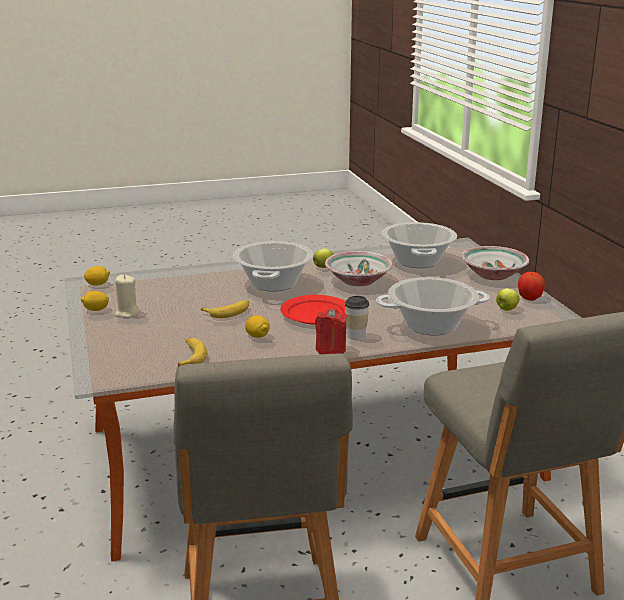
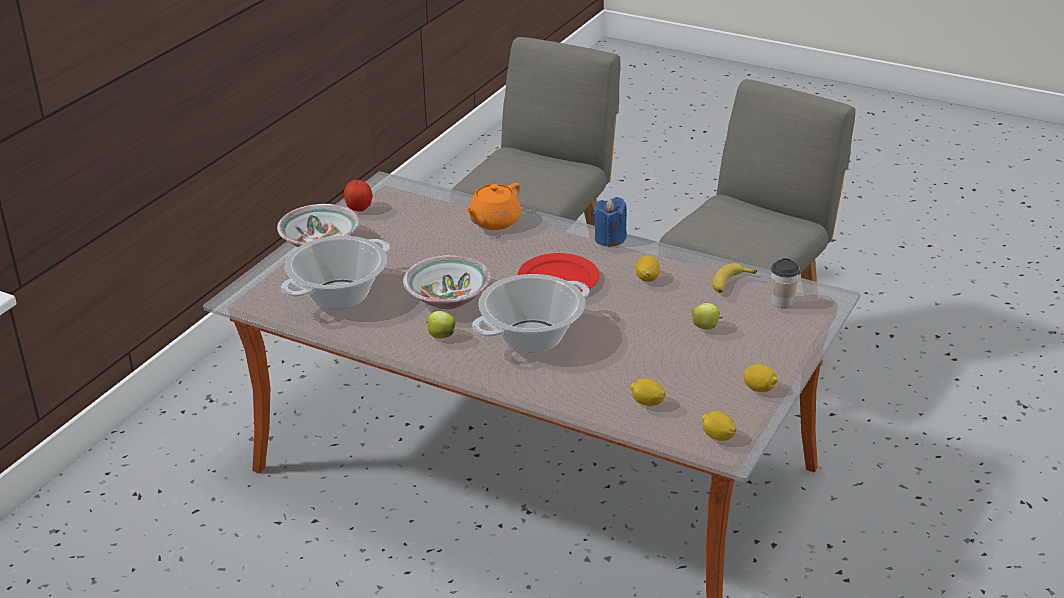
camera: 135 degrees left, 10 degrees up
beige candle [114,275,140,318] -> none
banana [201,300,249,318] -> none
red candle [315,308,347,354] -> blue candle [592,197,627,247]
cup [344,296,369,340] -> cup moved to [771,258,800,308]
cooking pot [376,277,490,336] -> orange teapot [465,183,521,230]
apple [496,288,519,311] -> apple moved to [692,303,723,330]
none -> lemon [630,378,665,406]

